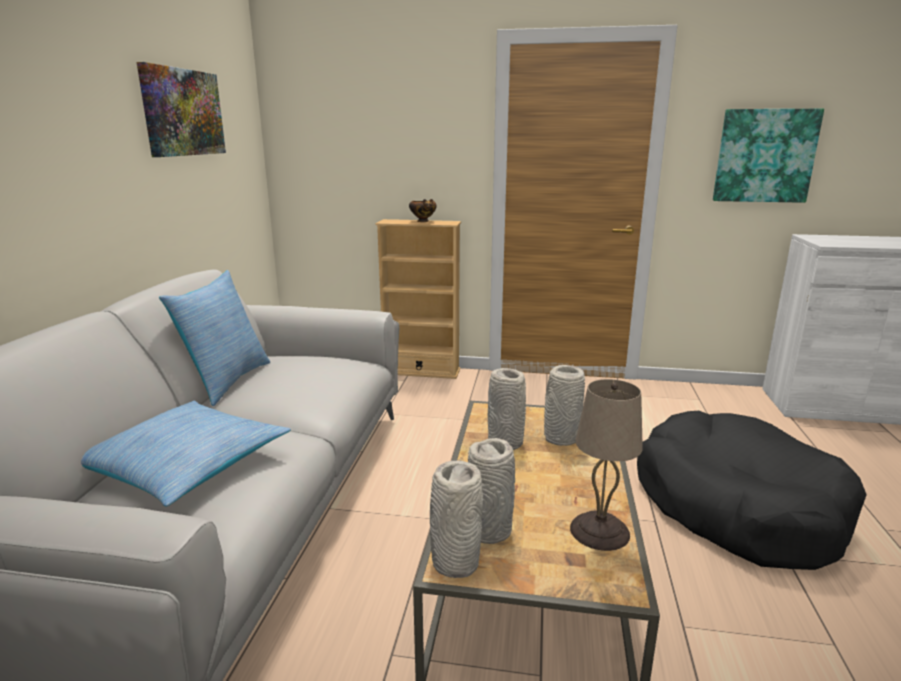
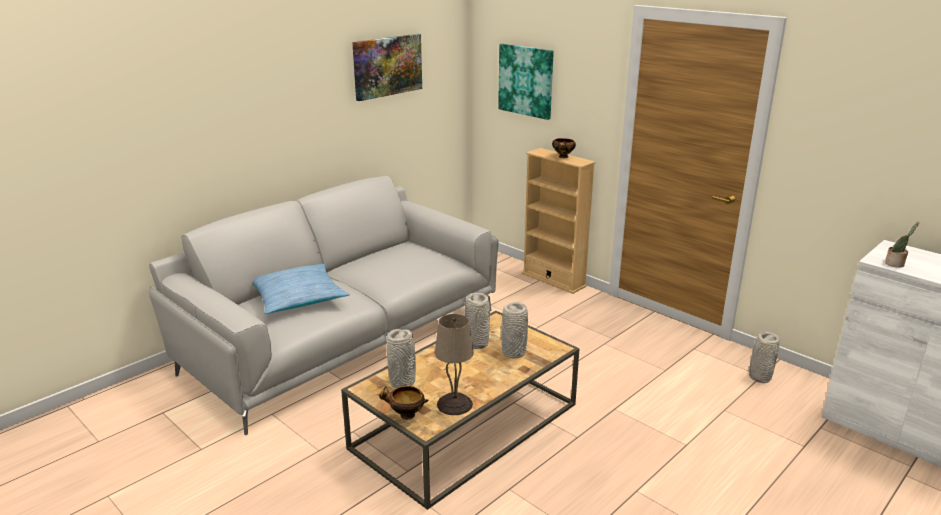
camera: 35 degrees right, 5 degrees up
pillow [159,270,270,406] -> none
grey vase [430,461,483,578] -> grey vase moved to [749,332,780,383]
black dog bed [637,411,867,570] -> none
picture [713,109,824,203] -> picture moved to [498,44,554,120]
none -> bowl [379,386,428,420]
none -> potted plant [885,222,919,268]

